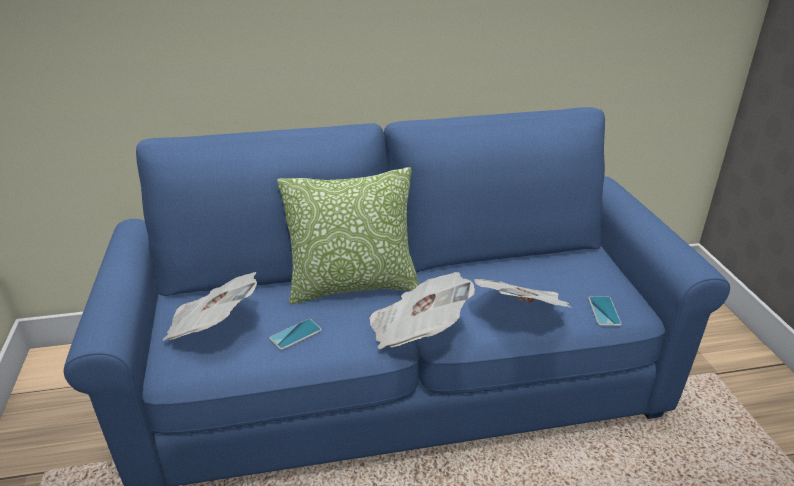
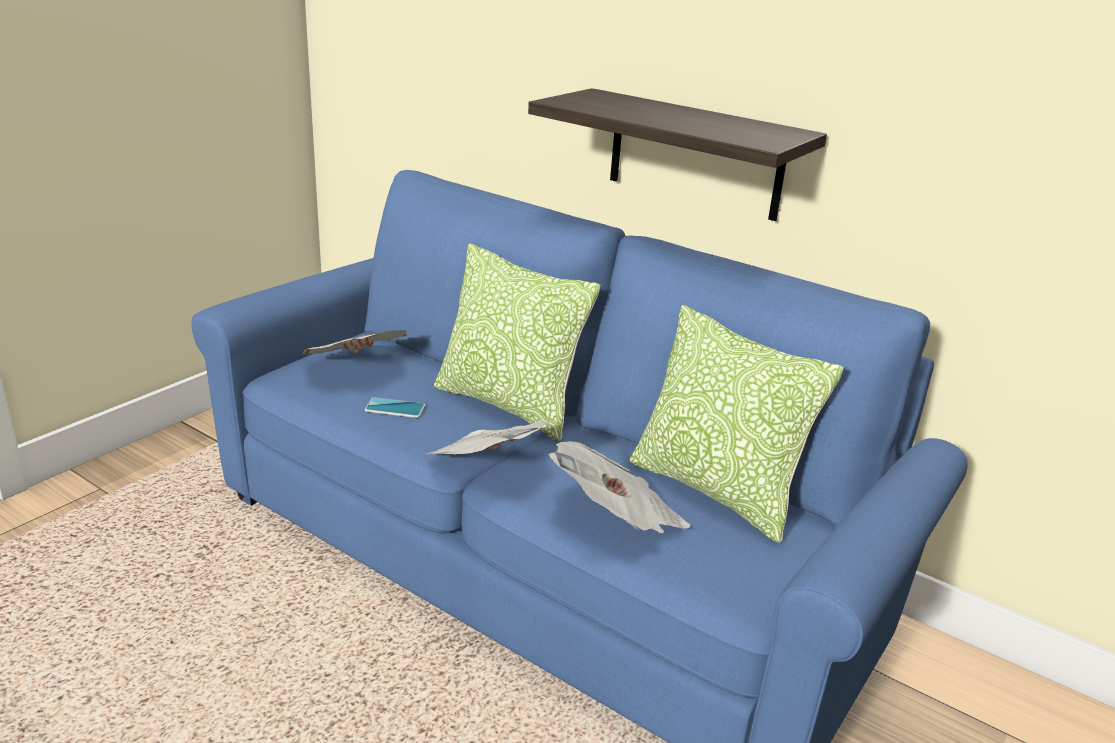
camera: 45 degrees right, 5 degrees down
phone [588,296,622,326] -> none
none -> shelf [528,88,827,221]
none -> pillow [629,305,844,543]

